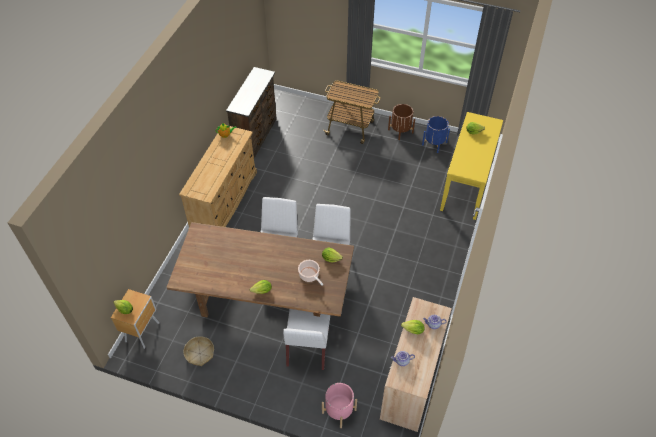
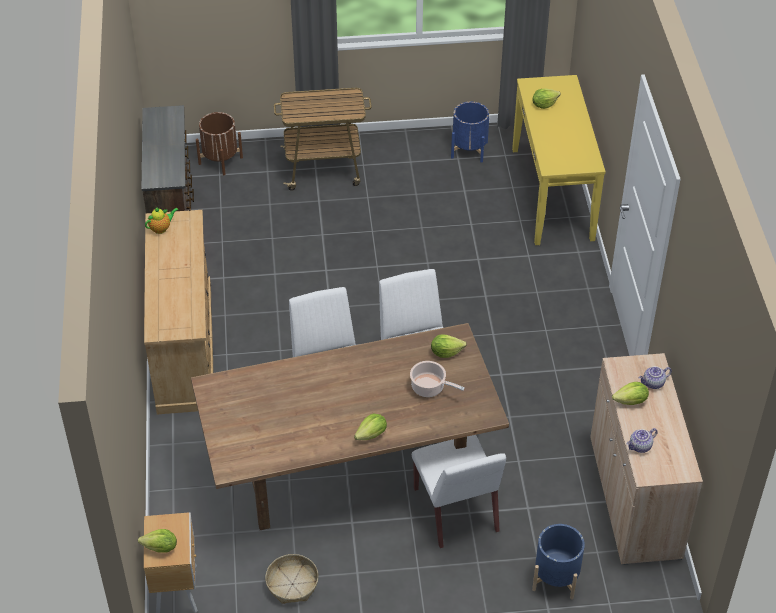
camera: 25 degrees left, 5 degrees down
pink planter [322,383,357,428] -> blue planter [532,524,585,600]
brown planter [388,104,415,140] -> brown planter moved to [196,112,243,175]

